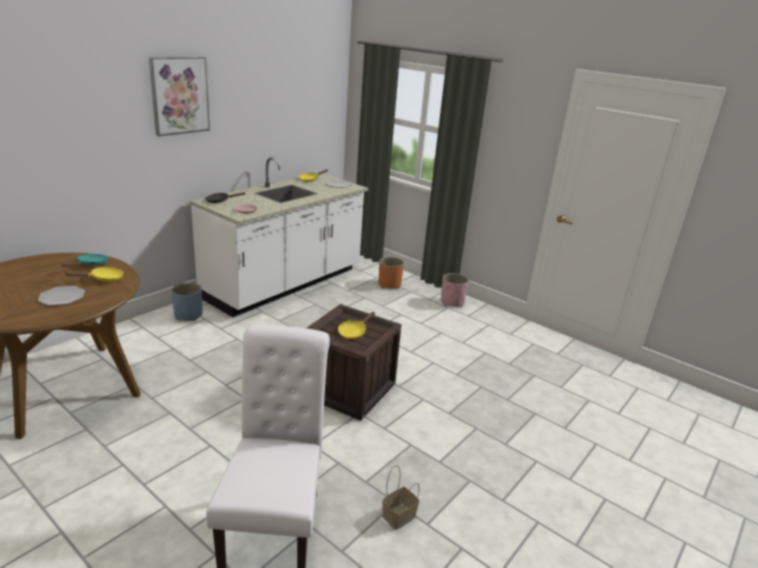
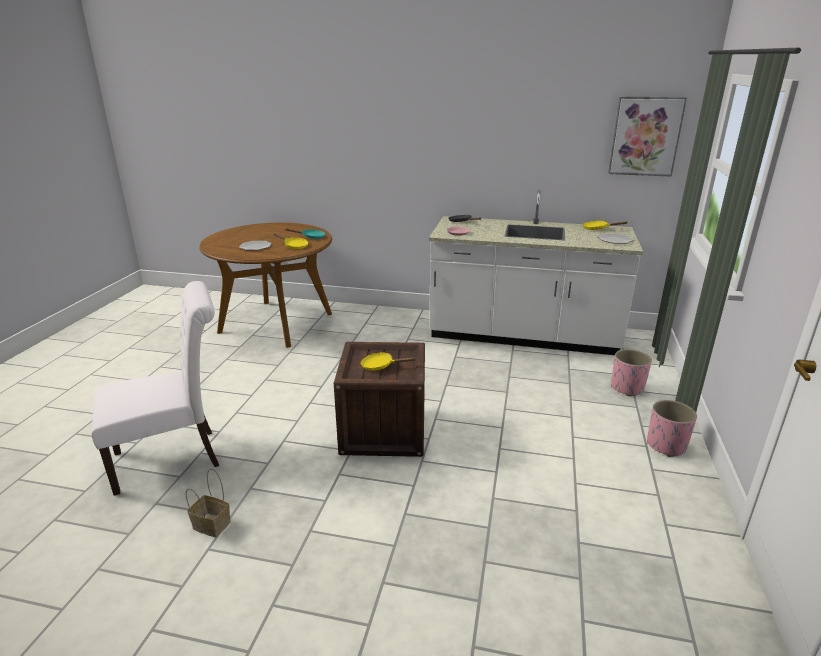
camera: 65 degrees right, 0 degrees up
picture [149,57,210,136] -> picture moved to [608,96,687,177]
blue planter [171,283,202,321] -> none
orange planter [379,257,404,289] -> pink planter [611,349,652,396]

